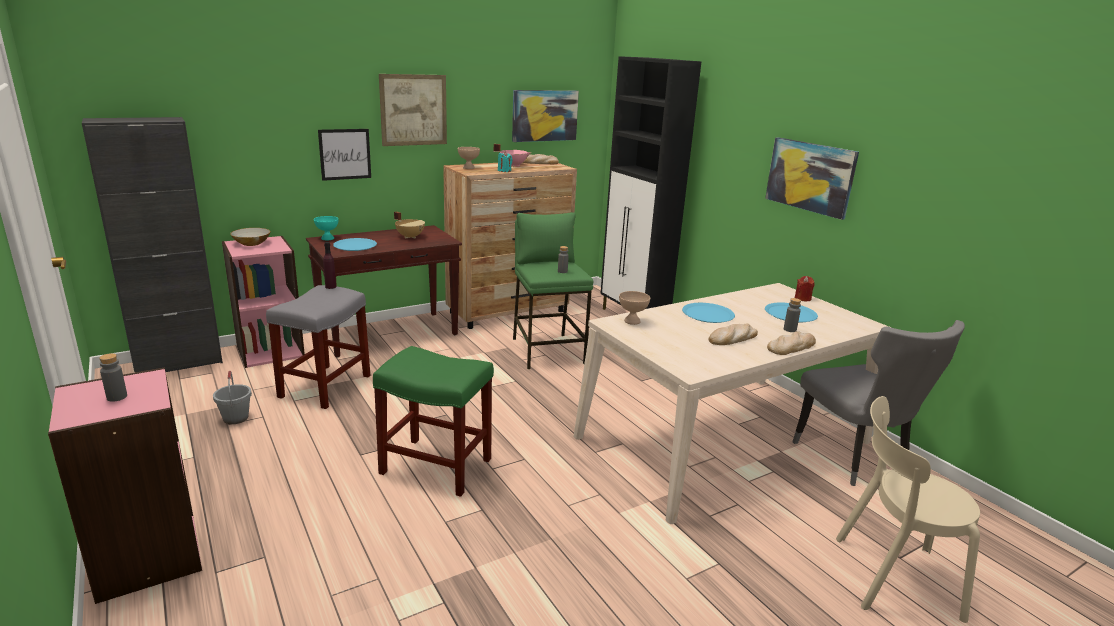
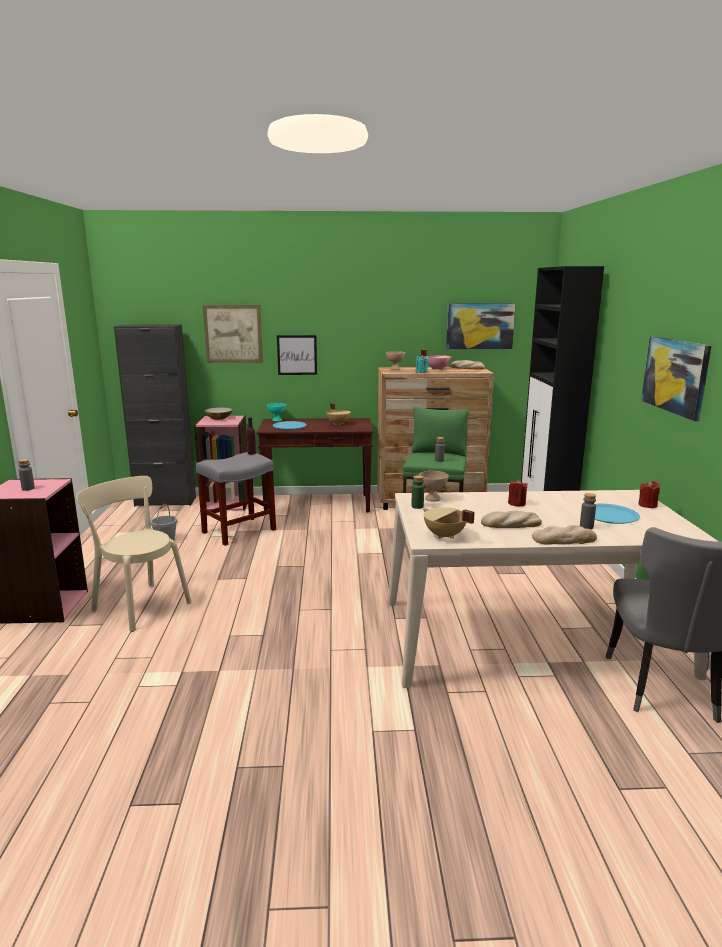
camera: 30 degrees right, 5 degrees down
green stool [373,346,494,497] -> none
picture [379,74,447,146] -> picture moved to [203,305,263,363]
blue plate [682,303,735,323] -> red candle [508,479,528,506]
beige chair [836,396,980,623] -> beige chair moved to [76,476,192,632]
none -> green bottle [412,475,424,509]
none -> beige cooking pot [423,507,475,539]

